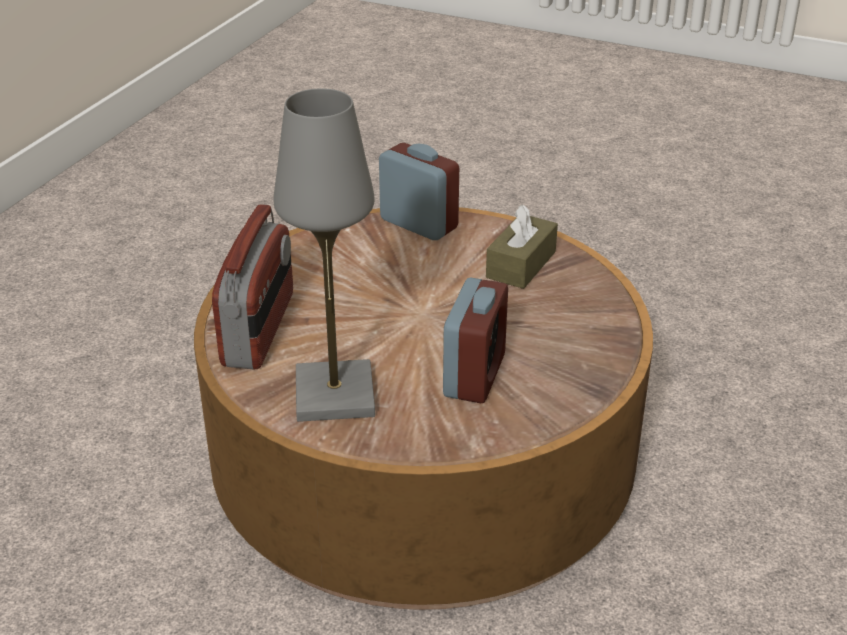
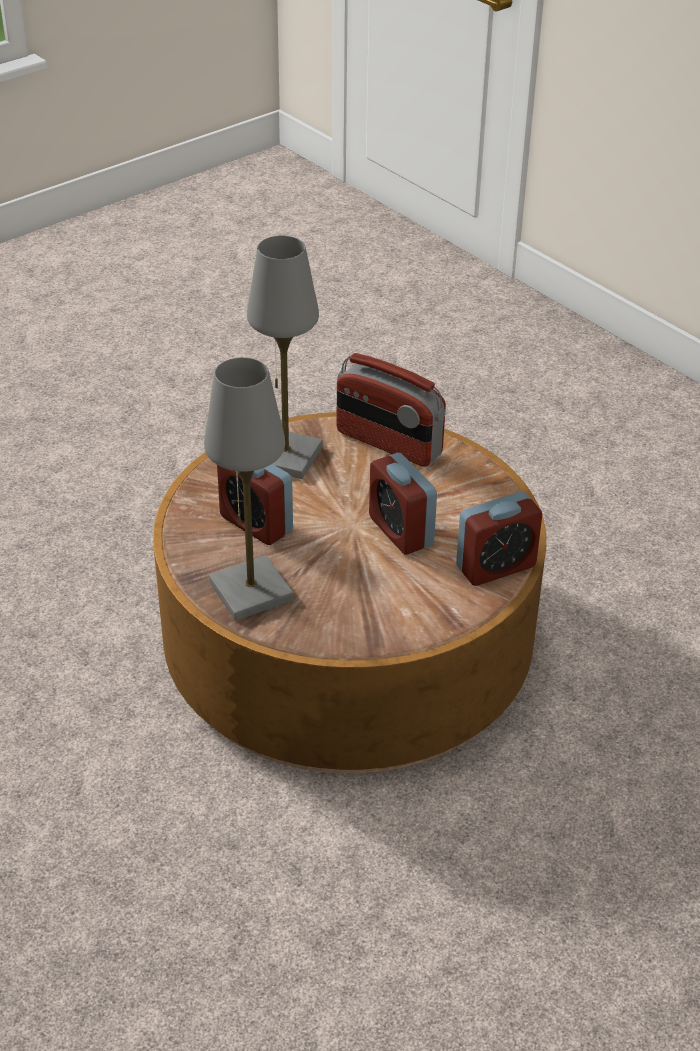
camera: 115 degrees right, 5 degrees up
brown tissue box [486,205,558,289] -> none
none -> grey table lamp [204,357,294,620]
none -> alarm clock [369,453,437,555]

